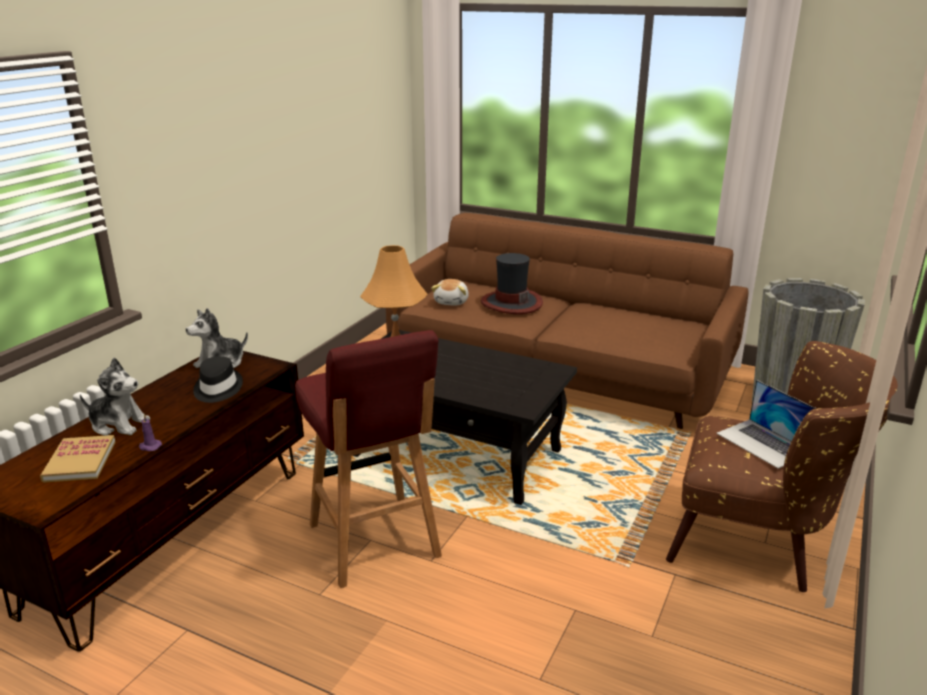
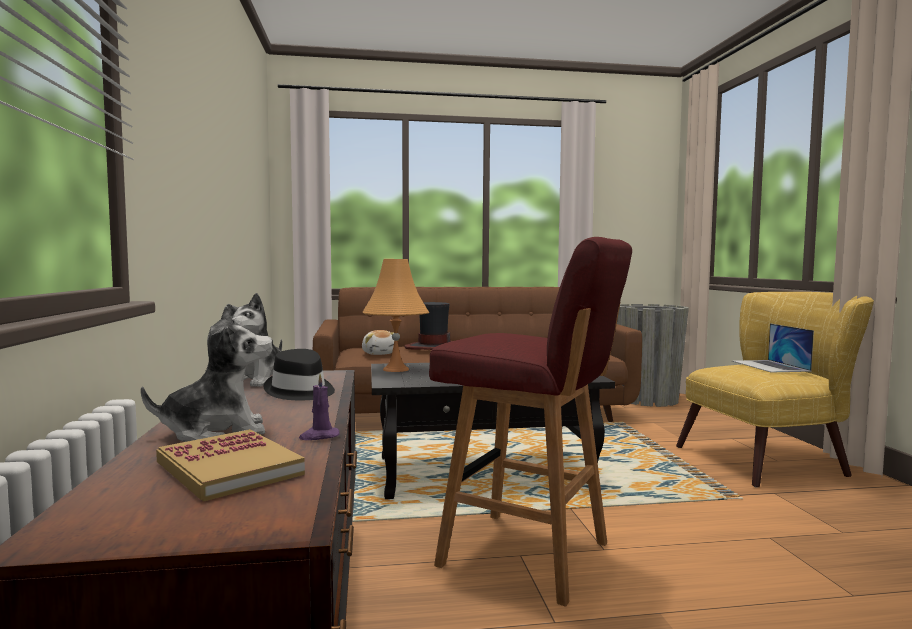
camera: 35 degrees left, 20 degrees down
brown armchair [666,341,898,592] -> yellow armchair [676,292,874,488]
laptop [716,380,817,469] -> laptop turned 60 degrees clockwise [732,323,814,372]

